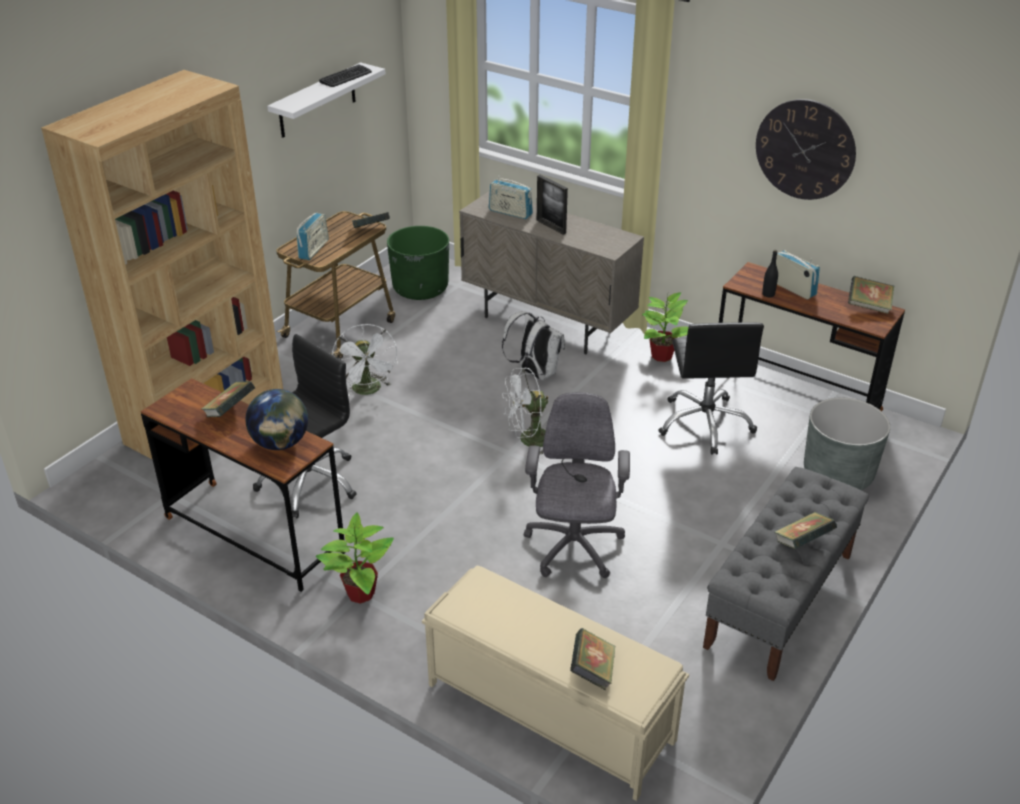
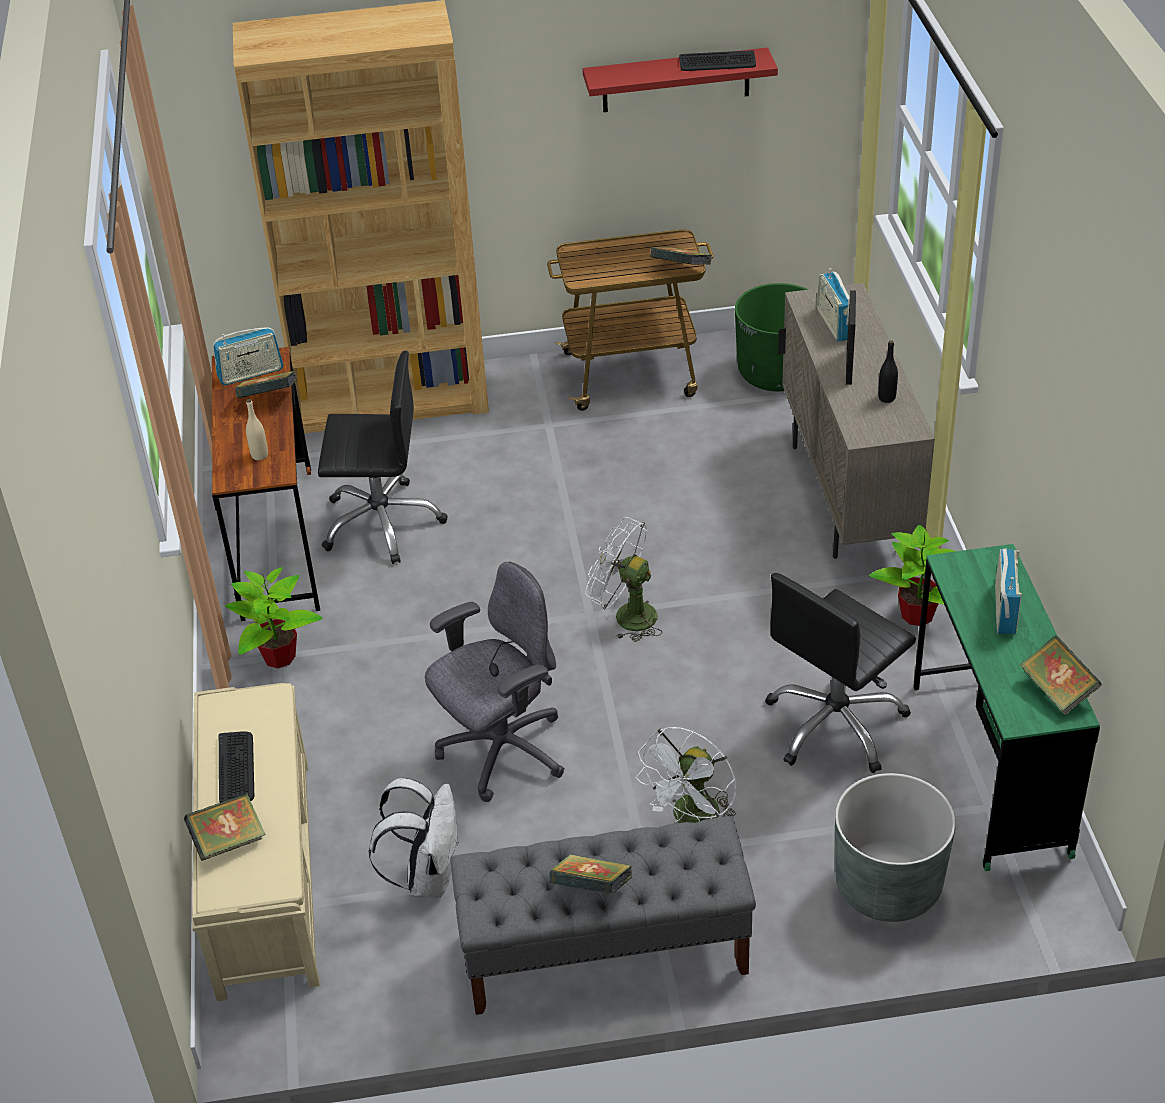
camera: 50 degrees right, 5 degrees up
globe [246,389,308,450] -> beige bottle [246,399,268,460]
white shelf [267,62,385,138] -> red shelf [583,48,778,112]
radio [296,213,329,260] -> radio moved to [213,327,284,385]
white fan [332,324,398,396] -> white fan moved to [635,727,736,823]
white backpack [502,311,565,380] -> white backpack moved to [368,778,459,898]
brown desk [714,262,905,411] -> green desk [914,544,1100,871]
wall clock [756,99,856,200] -> none
black bottle [762,250,778,297] -> black bottle moved to [878,340,898,403]
none -> keyboard [219,731,254,803]

